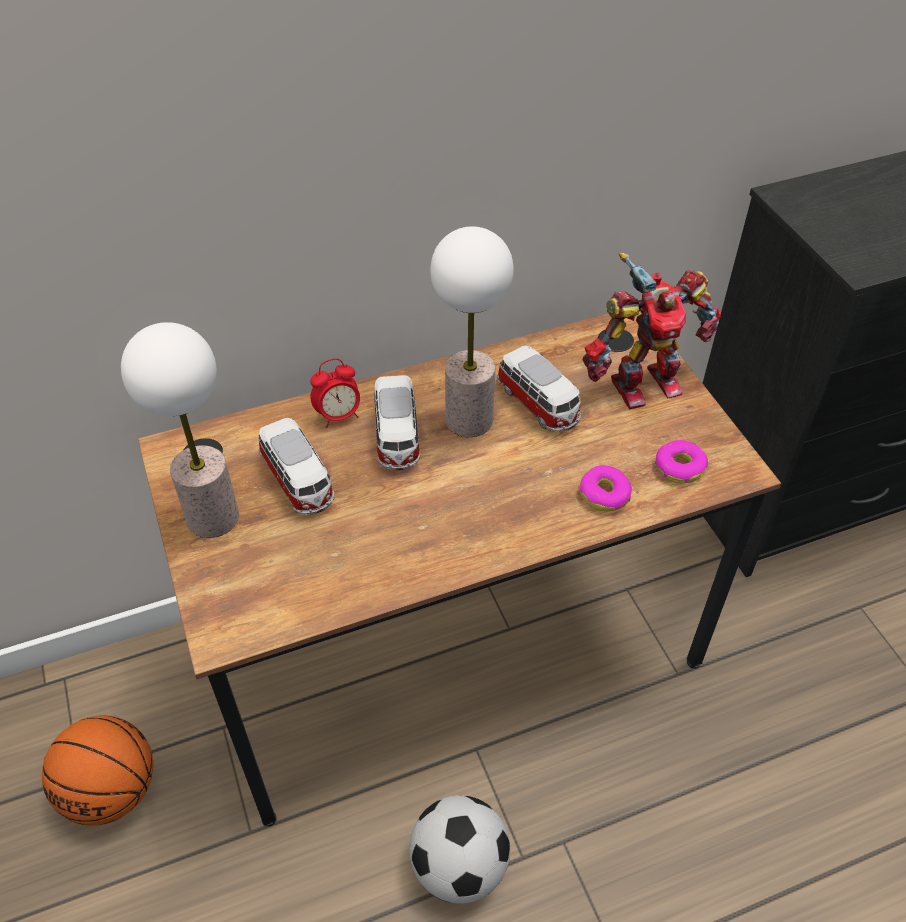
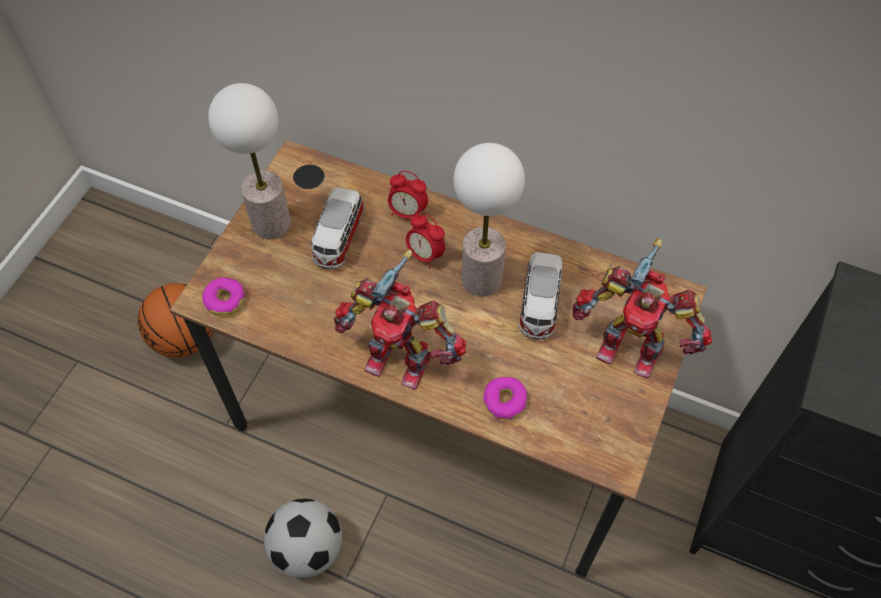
camera: 45 degrees right, 10 degrees up
toy car [374,375,420,471] -> alarm clock [406,213,445,268]
donut [655,440,708,483] -> donut moved to [202,277,245,316]
none -> toy robot [334,249,466,390]

